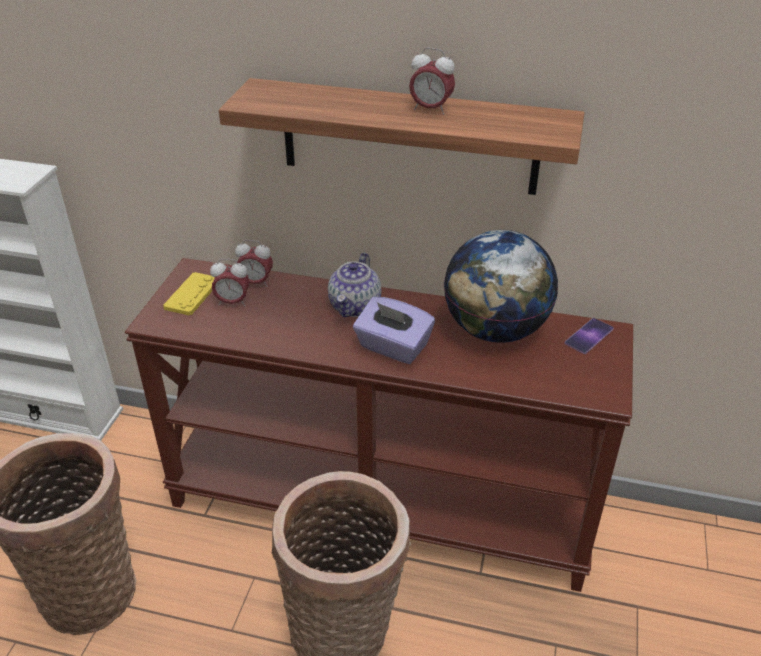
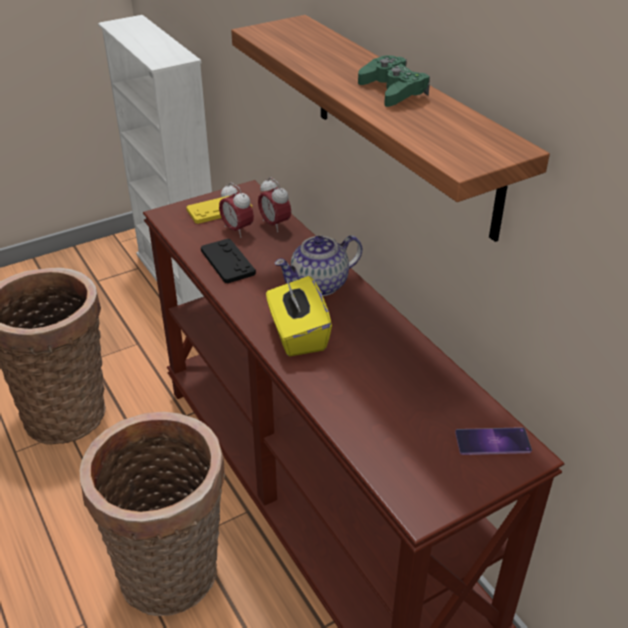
camera: 45 degrees right, 0 degrees up
purple tissue box [353,297,435,364] -> yellow tissue box [266,276,332,356]
alarm clock [409,47,455,115] -> green game controller [358,55,430,107]
globe [444,230,558,343] -> none
none -> black game controller [201,239,256,284]

